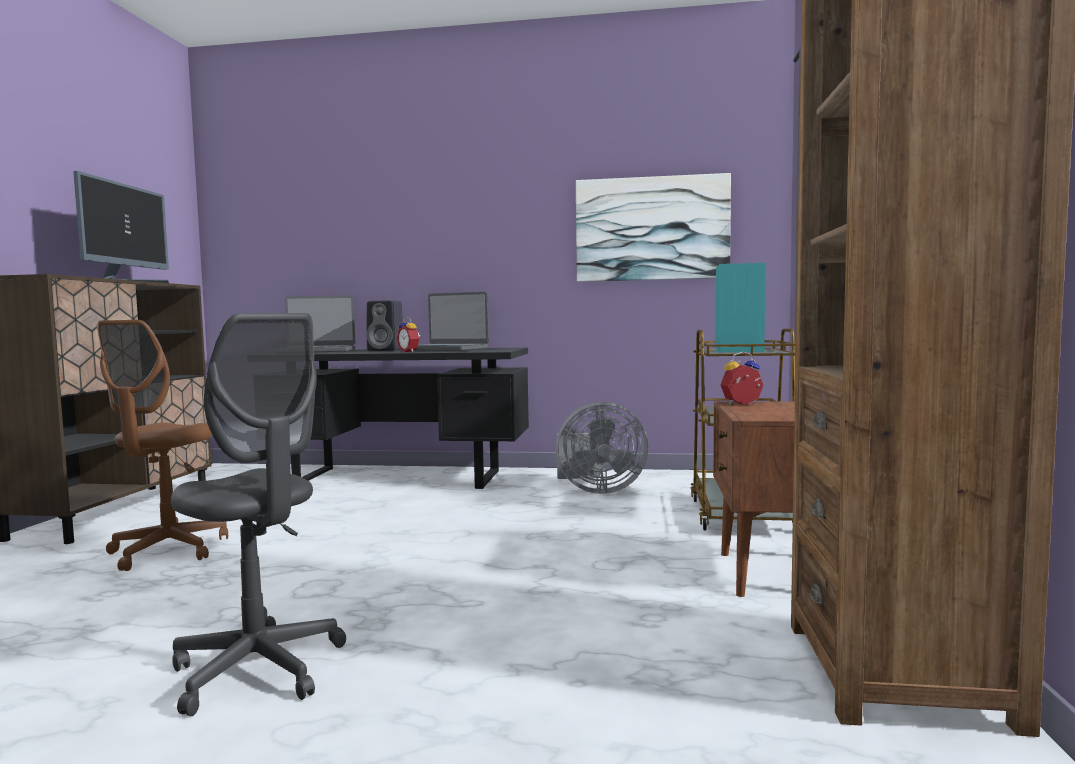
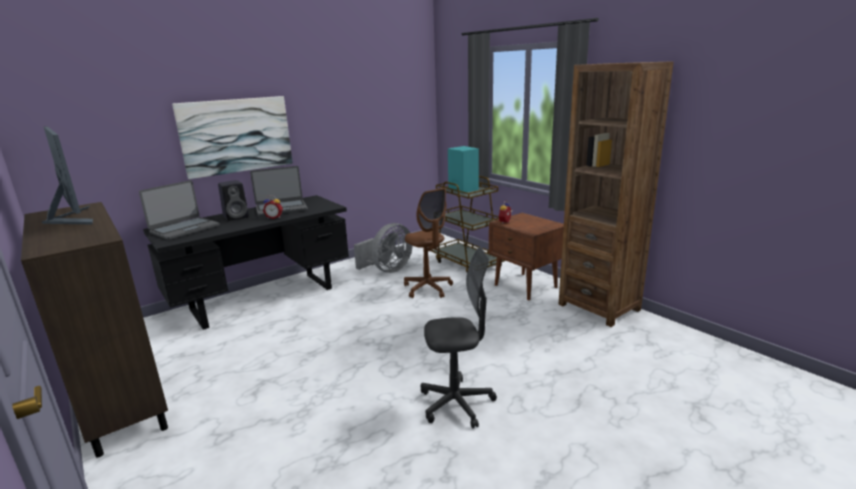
camera: 45 degrees left, 15 degrees up
brown office chair [96,320,228,571] -> brown office chair moved to [404,188,453,298]
picture [576,173,731,282] -> picture moved to [172,96,293,179]

